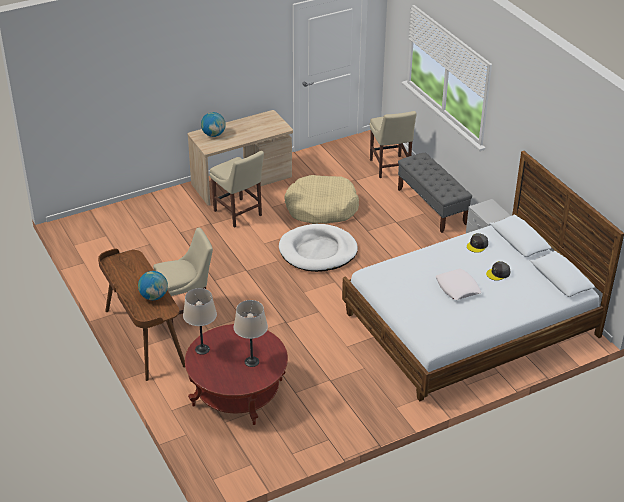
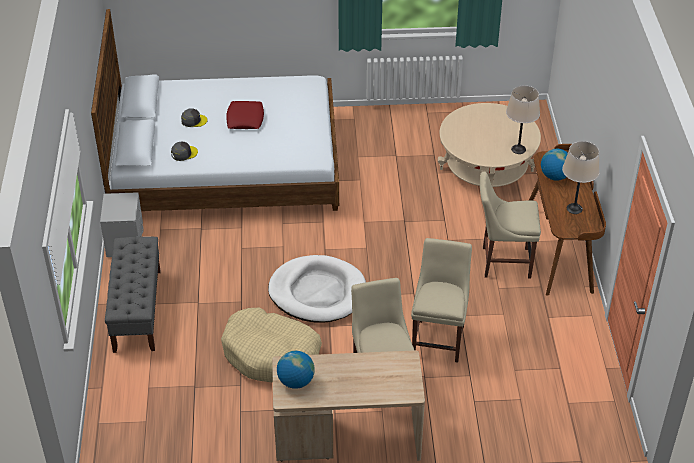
camera: 155 degrees left, 5 degrees up
red coffee table [185,324,288,425] -> beige coffee table [438,103,541,187]
globe [201,112,226,137] -> globe moved to [277,351,315,389]
beige table lamp [234,300,268,367] -> beige table lamp moved to [562,141,600,214]
beige chair [370,111,416,178] -> beige chair moved to [411,238,472,363]
white pillow [436,269,481,300] -> red pillow [226,101,264,129]

